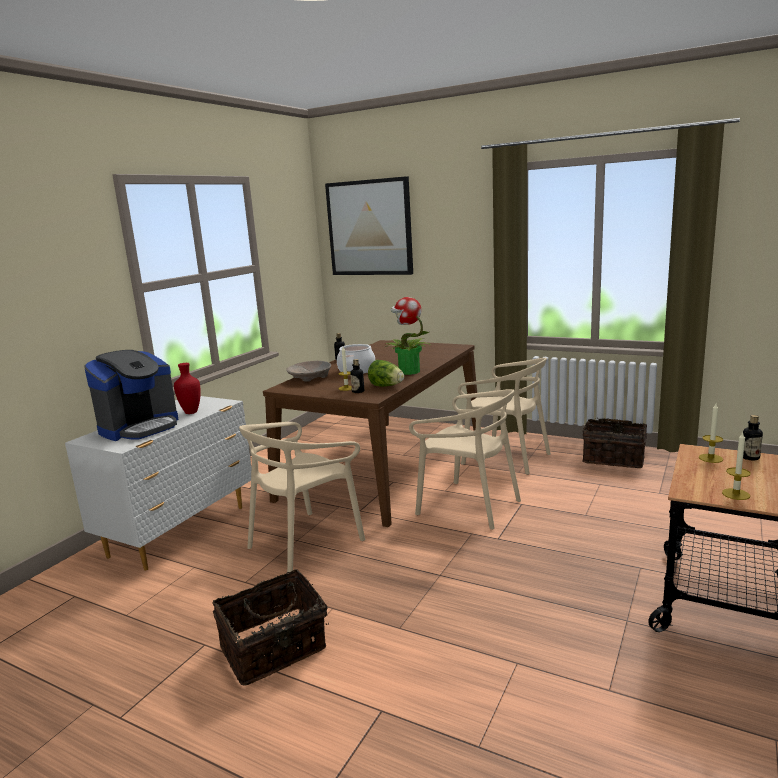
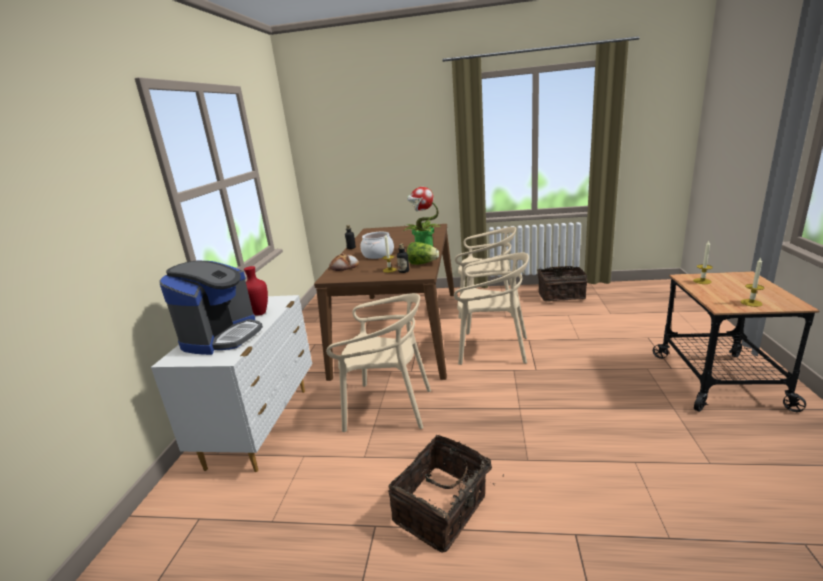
camera: 20 degrees left, 5 degrees up
beige chair [239,422,365,572] -> beige chair turned 105 degrees counterclockwise [326,293,431,432]
beige bowl [286,361,331,382] -> bread [329,253,359,271]
picture [325,176,413,275] -> none
bottle [743,415,763,460] -> none

